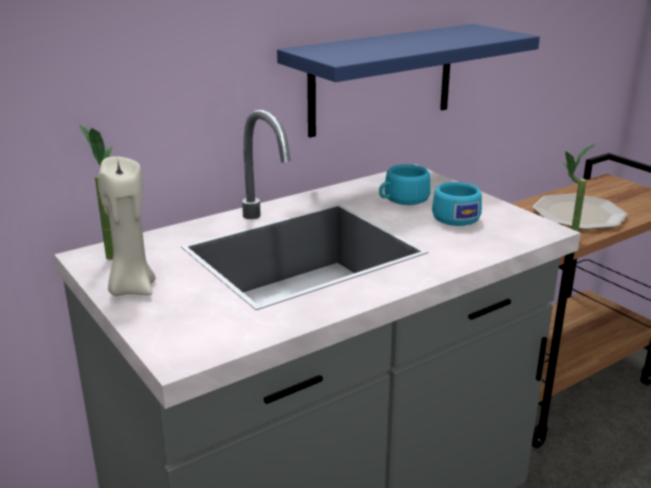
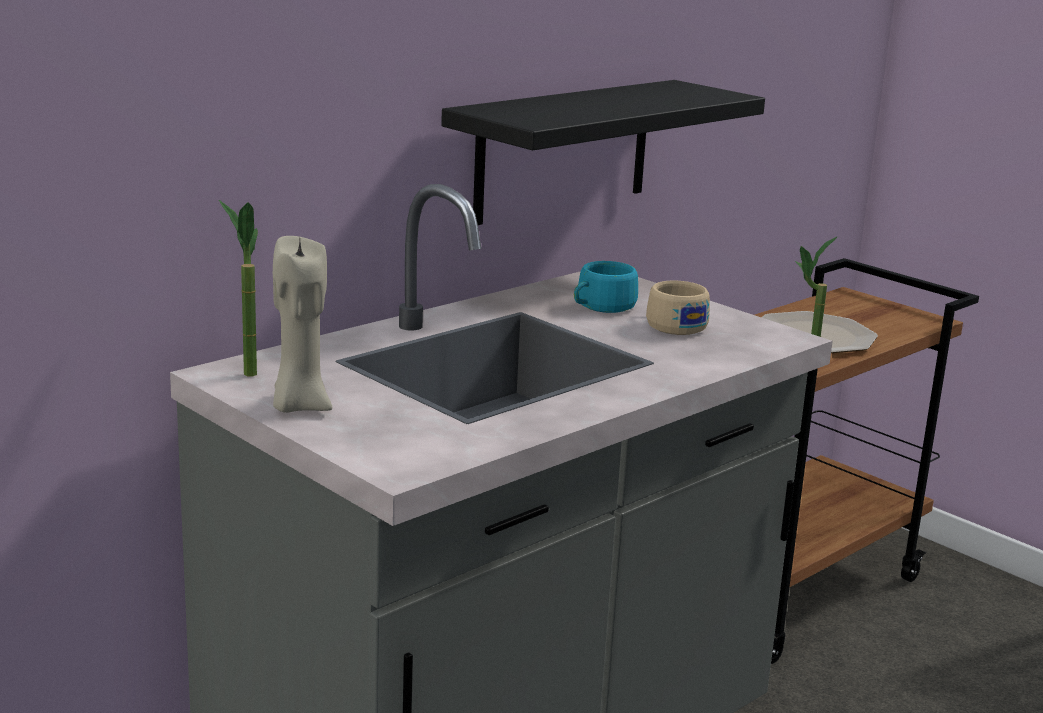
camera: 10 degrees left, 5 degrees down
blue shelf [277,24,540,138] -> black shelf [441,80,765,225]
turquoise cup [432,182,482,226] -> beige cup [646,281,710,335]

